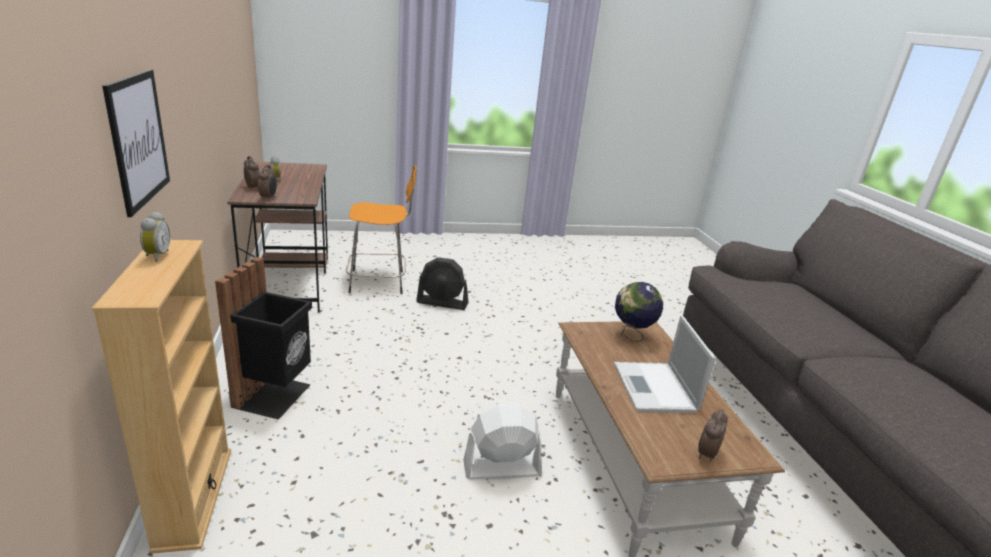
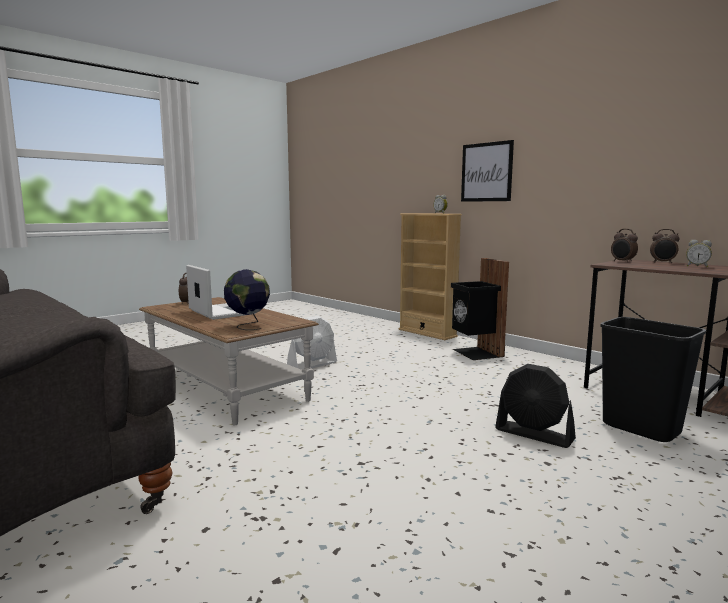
camera: 150 degrees right, 15 degrees down
orange stool [346,165,417,294] -> black trash can [600,317,706,442]
black fan [416,257,468,310] -> black fan turned 120 degrees counterclockwise [495,364,576,448]

